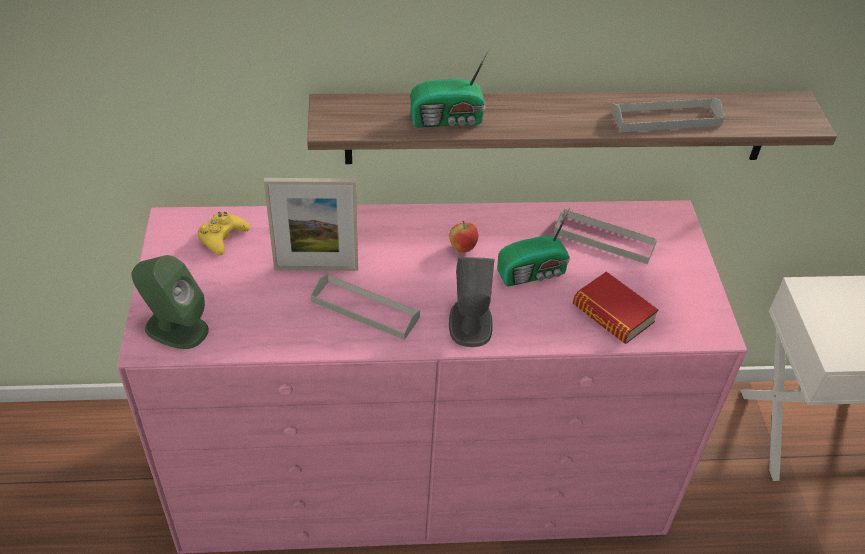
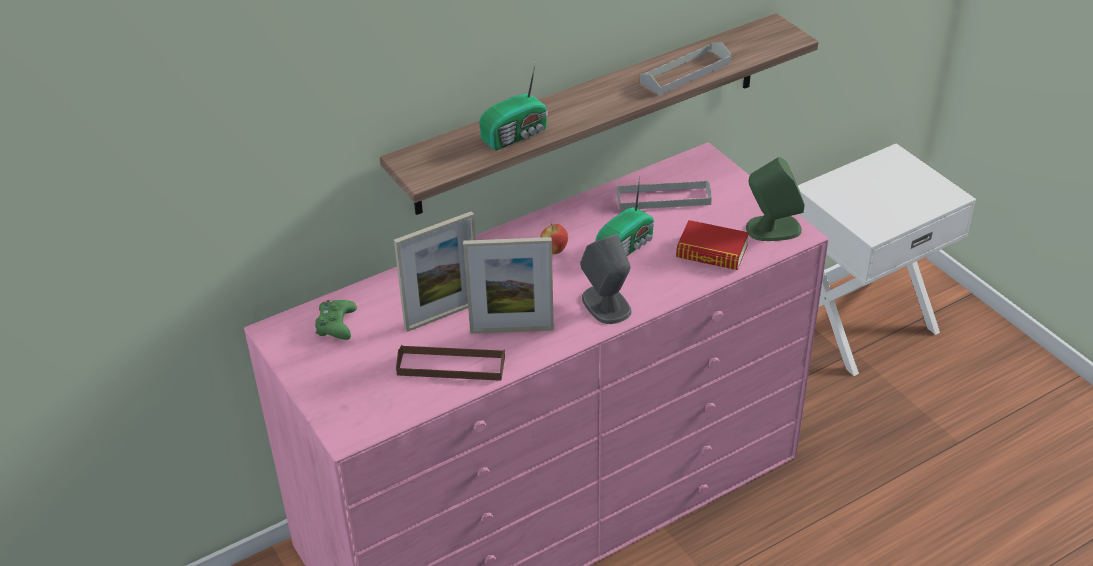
camera: 25 degrees left, 5 degrees down
green speaker [131,255,209,349] -> green speaker moved to [746,157,805,241]
yellow game controller [198,212,250,256] -> green game controller [315,300,357,340]
grey tray [311,274,420,340] -> picture frame [463,237,554,334]
none -> brown tray [396,345,505,381]

